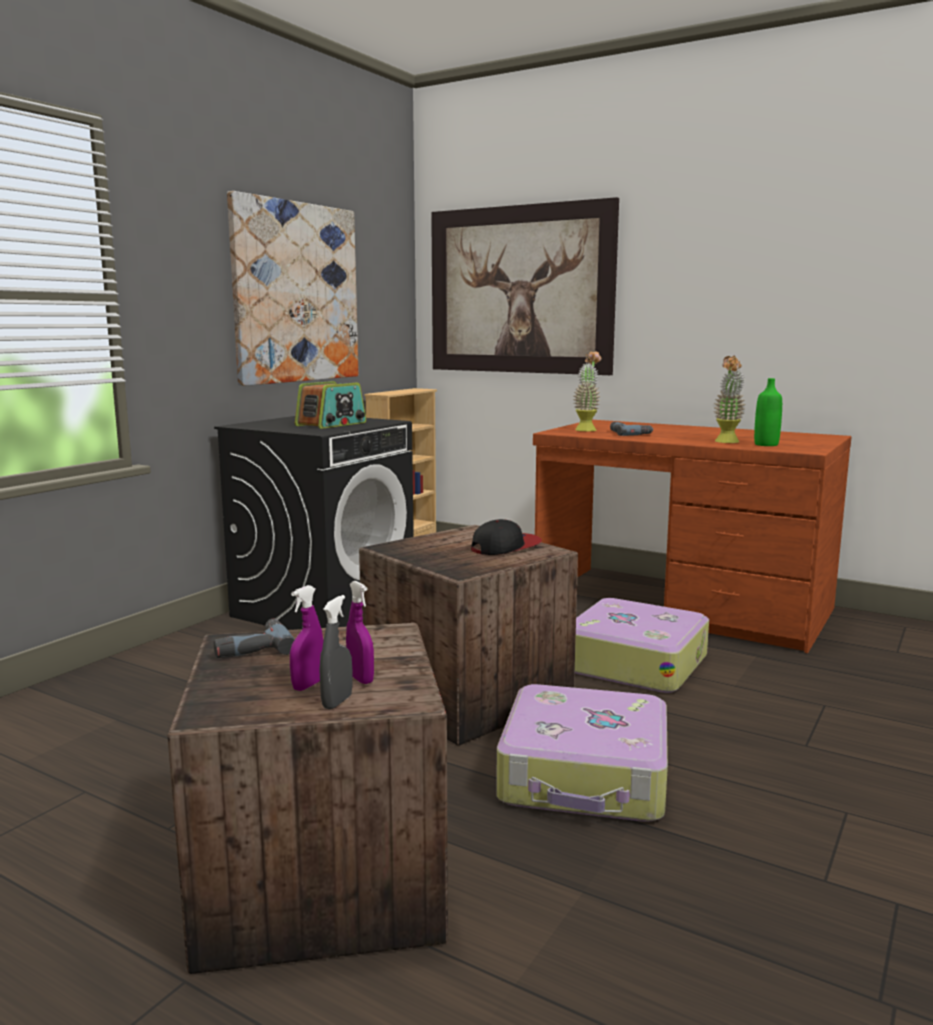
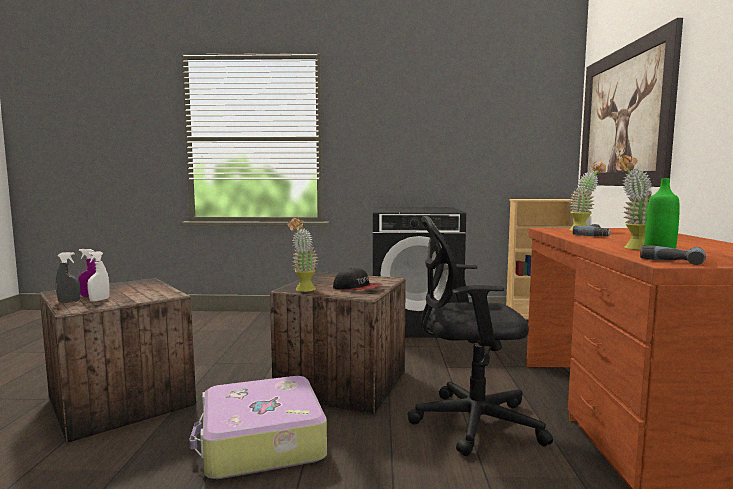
camera: 60 degrees right, 5 degrees down
power drill [214,618,295,658] -> power drill moved to [640,245,706,265]
picture [227,191,359,386] -> none
radio [295,381,366,429] -> none
purple spray bottle [346,581,374,684] -> white spray bottle [87,251,110,302]
suitcase [575,598,709,693] -> black office chair [407,216,553,456]
none -> potted plant [287,218,318,292]

